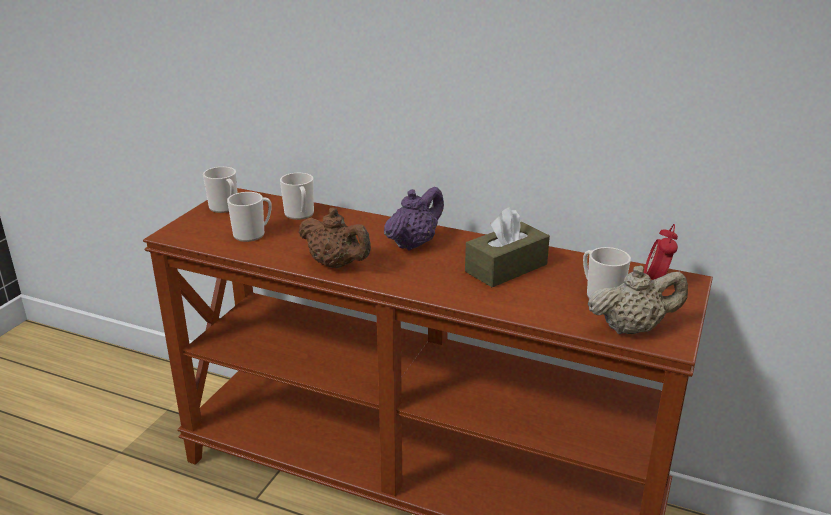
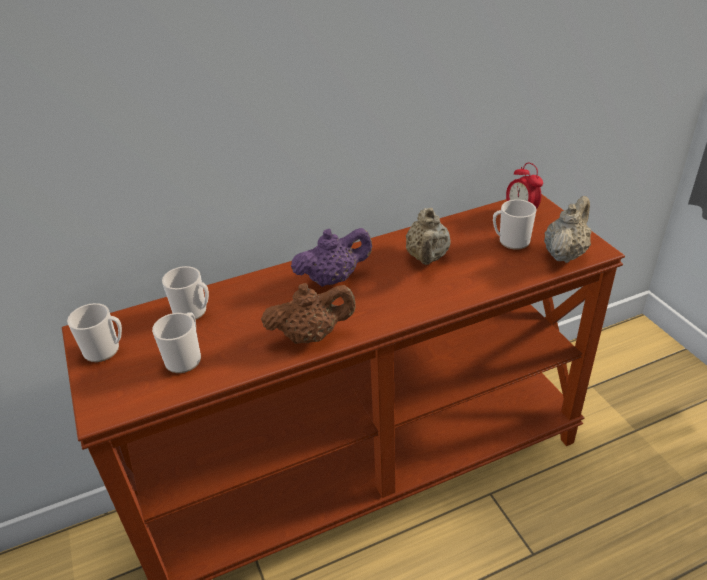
camera: 45 degrees left, 10 degrees up
purple teapot [384,187,444,251] -> purple teapot turned 75 degrees clockwise [291,228,372,287]
brown tissue box [465,207,550,287] -> beige teapot [406,207,451,265]

